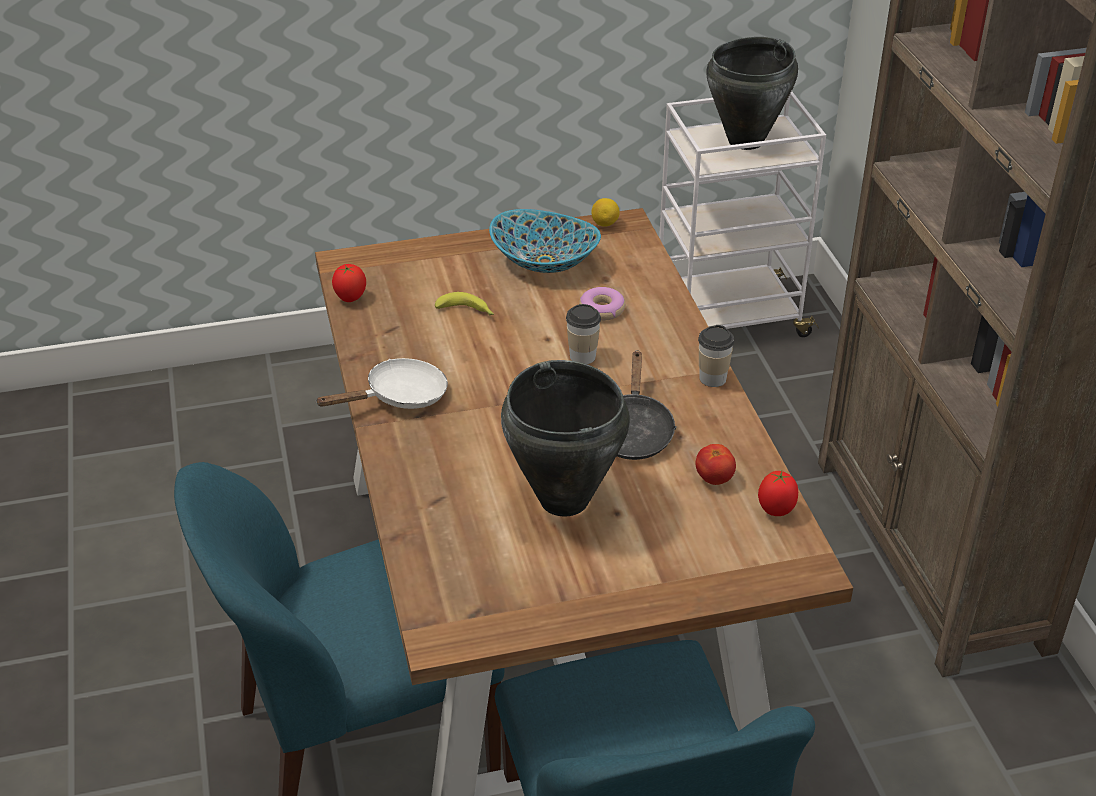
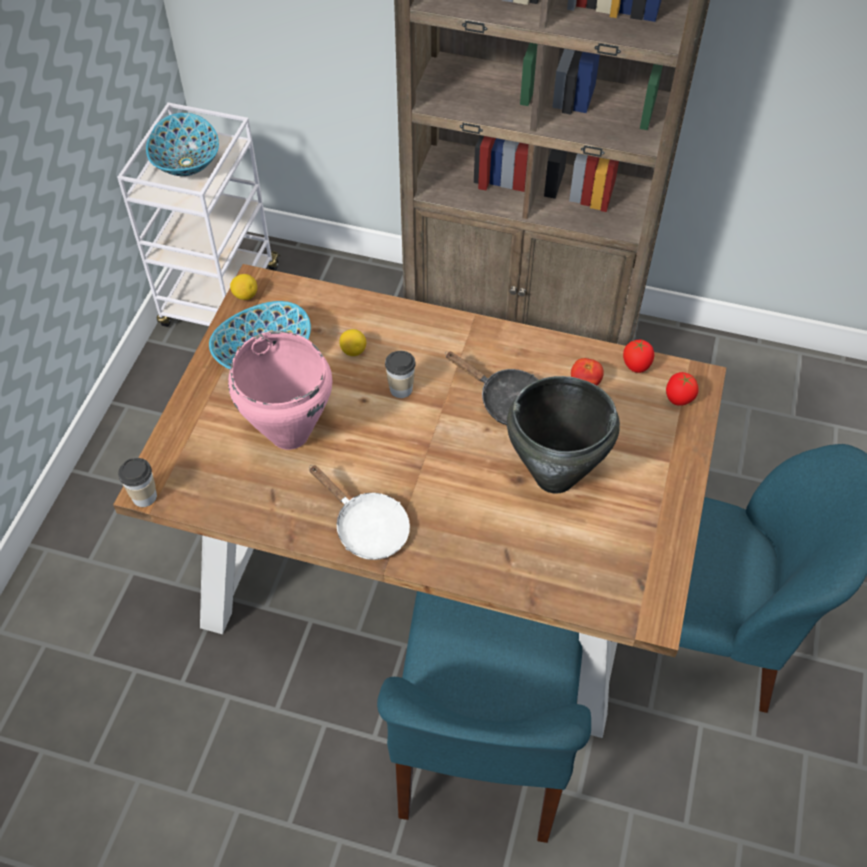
camera: 60 degrees left, 15 degrees up
white frying pan [315,358,448,409] -> white frying pan turned 135 degrees clockwise [309,465,410,560]
tomato [332,264,366,302] -> tomato moved to [666,372,699,406]
banana [435,292,494,316] -> pink cooking pot [228,331,333,450]
donut [579,287,625,321] -> lemon [339,329,366,356]
cup [698,325,734,387] -> cup moved to [118,458,157,507]
black cooking pot [706,37,798,150] -> bowl [146,113,219,176]

